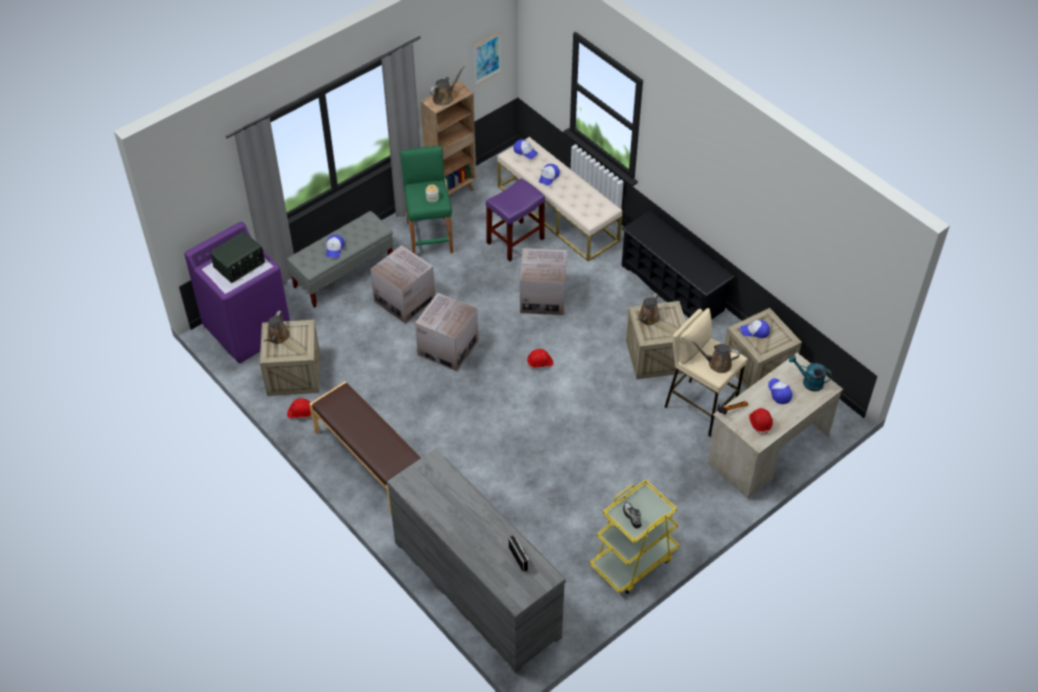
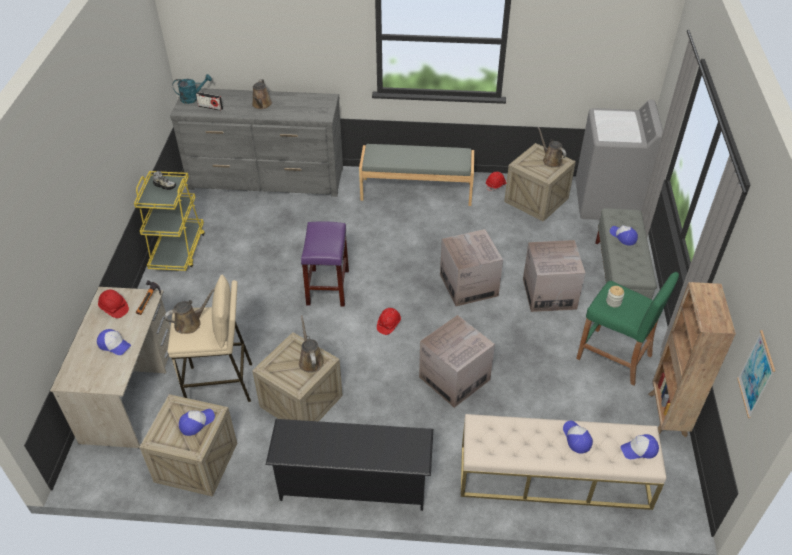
camera: 135 degrees right, 5 degrees down
purple washing machine [184,222,290,363] -> grey washing machine [575,100,663,220]
radio [210,232,265,283] -> none
brown bench [309,382,421,513] -> grey bench [359,144,474,206]
brown watering can [430,66,465,106] -> brown watering can moved to [252,79,272,109]
purple stool [486,178,545,261] -> purple stool moved to [301,221,349,307]
turquoise watering can [789,355,832,391] -> turquoise watering can moved to [172,74,212,104]

